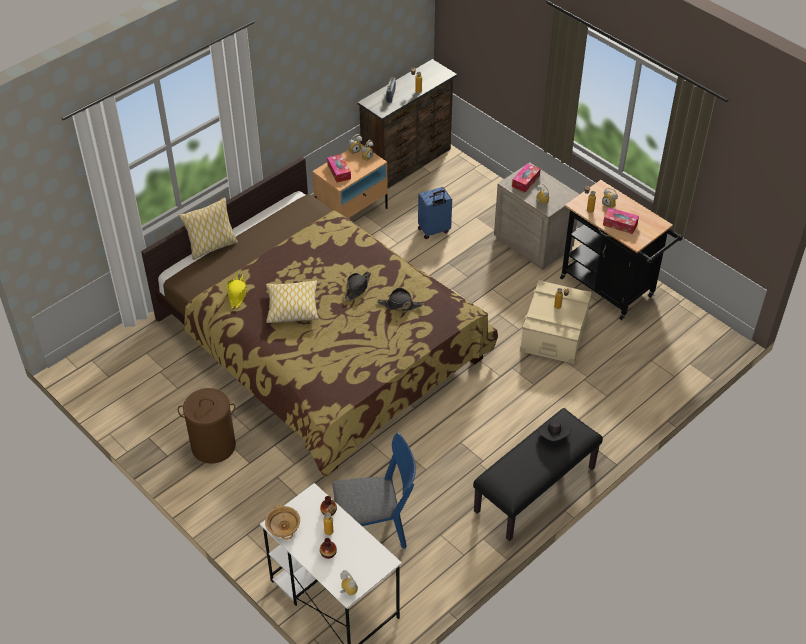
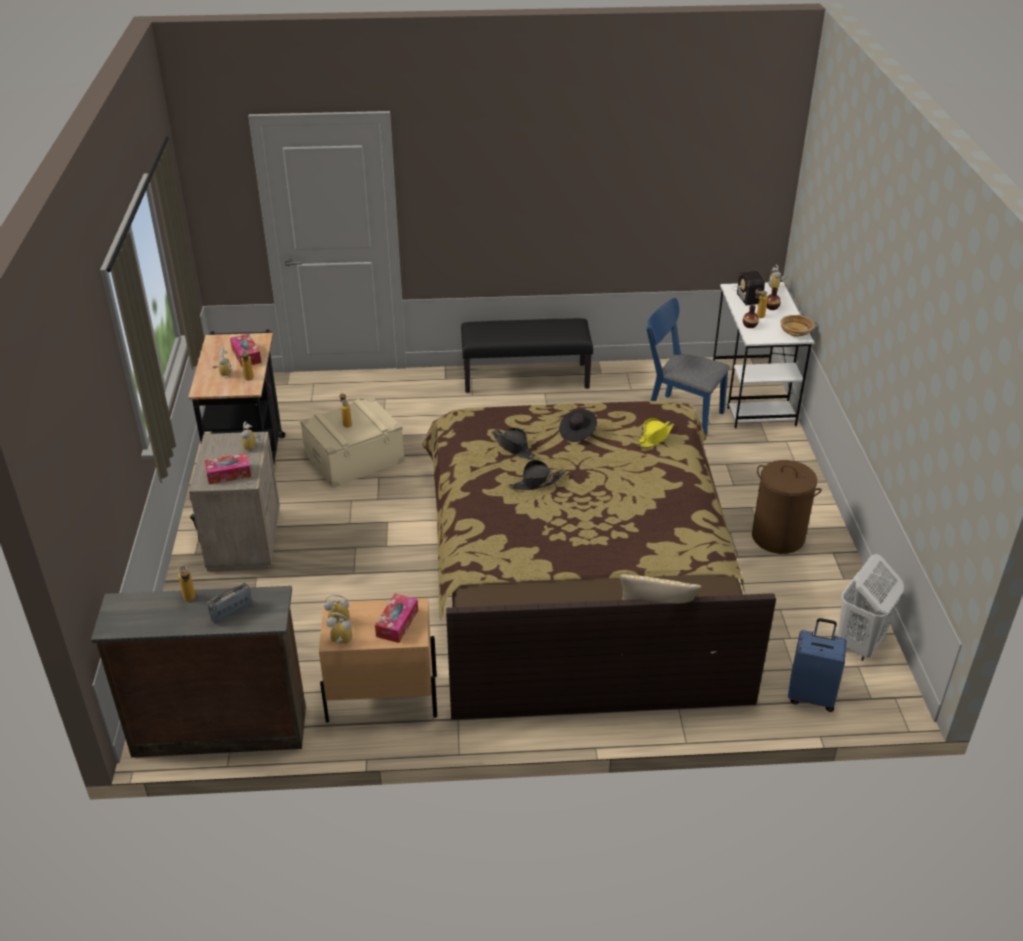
camera: 140 degrees left, 10 degrees down
yellow hat [226,274,247,310] -> yellow hat moved to [635,418,674,448]
pillow [266,280,319,323] -> none
blue suitcase [418,187,452,239] -> blue suitcase moved to [788,618,847,712]
black hat [537,421,571,441] -> black hat moved to [559,409,597,442]
none -> radio [732,271,765,305]
none -> white laundry basket [838,554,904,661]

